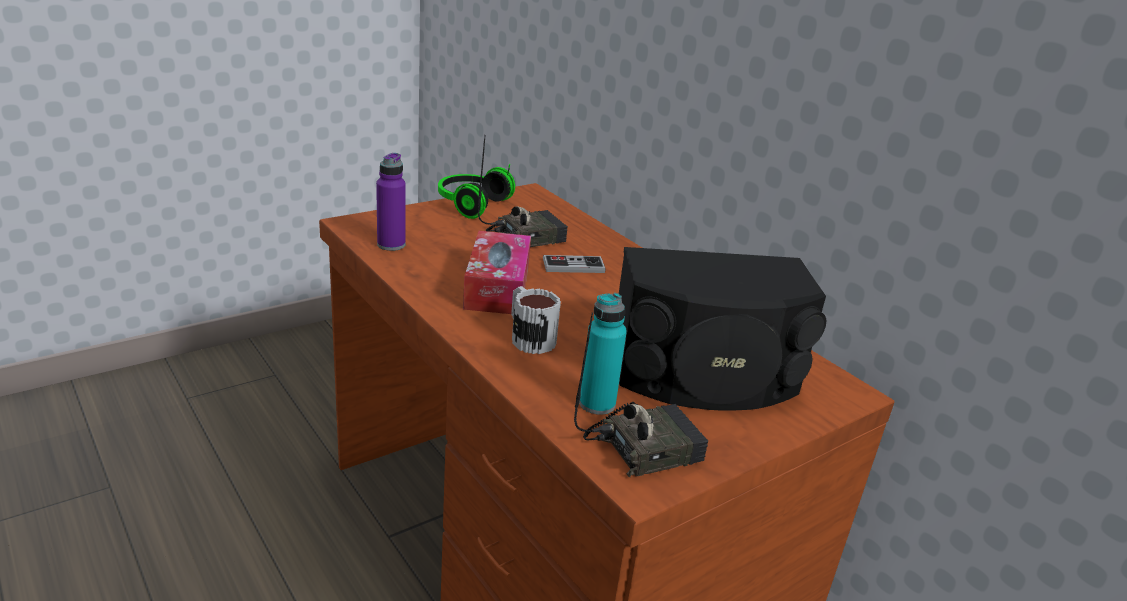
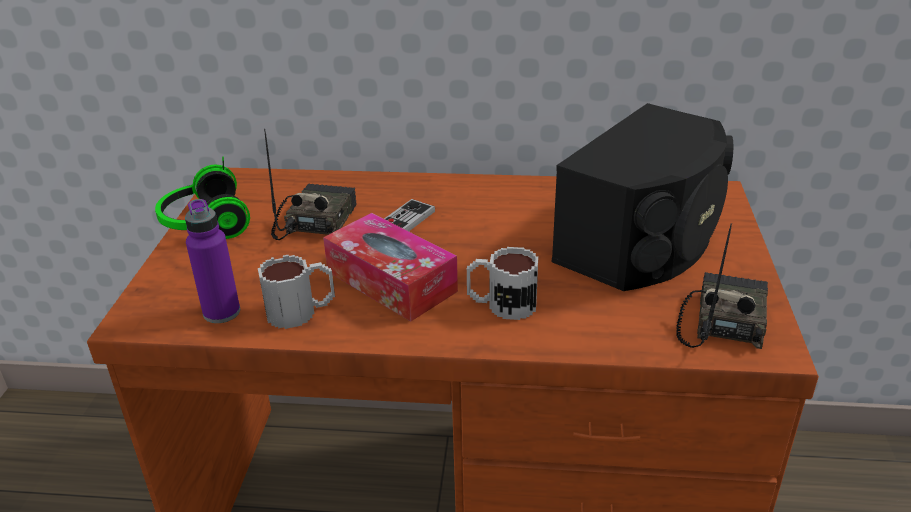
camera: 45 degrees left, 5 degrees up
turquoise bottle [579,293,627,415] -> none
none -> mug [258,255,335,329]

